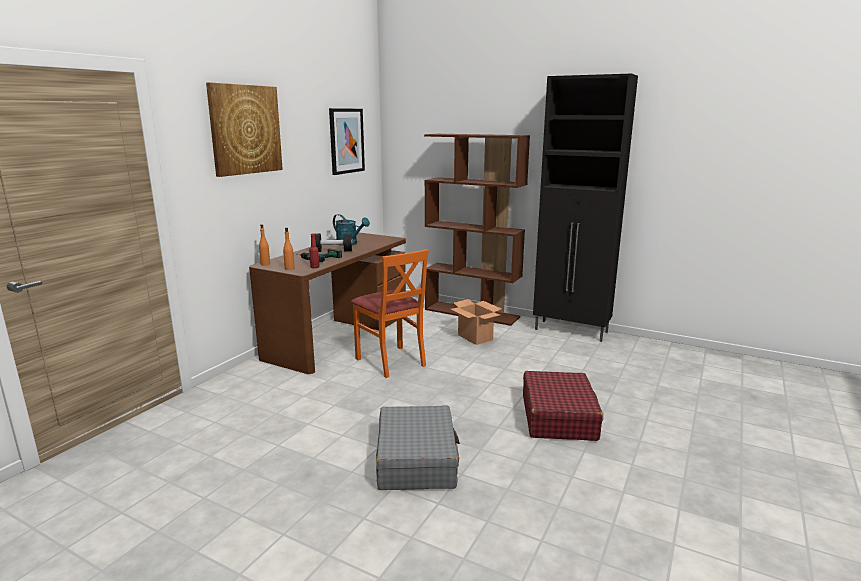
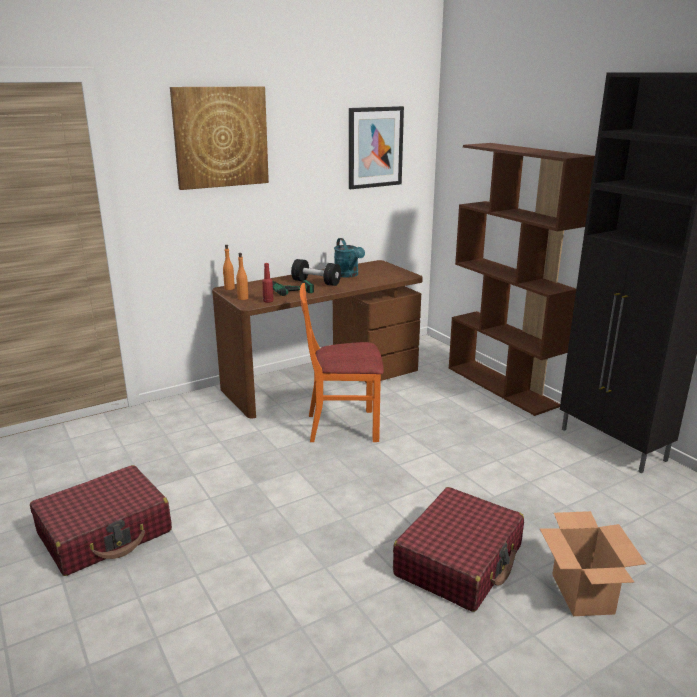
camera: 30 degrees right, 5 degrees up
orange chair [351,249,429,378] -> orange chair turned 90 degrees clockwise [300,283,384,442]
grey suitcase [376,405,460,490] -> none
cardboard box [451,299,501,345] -> cardboard box moved to [540,511,646,616]
none -> red suitcase [30,465,172,576]

